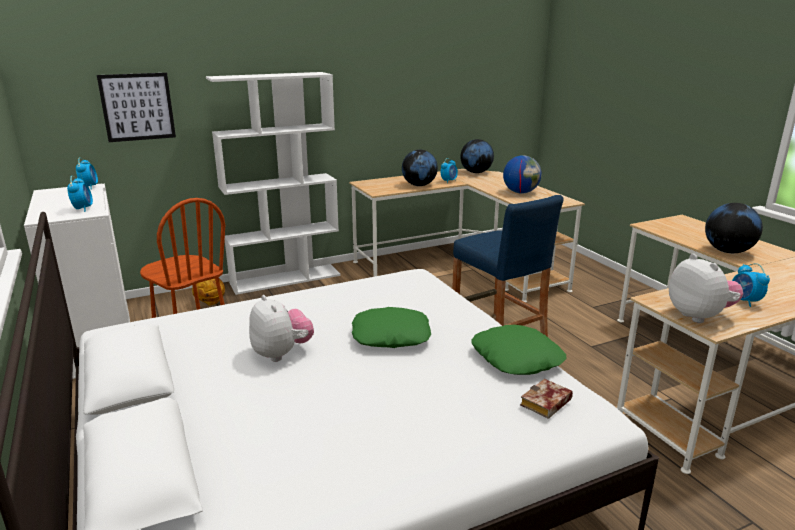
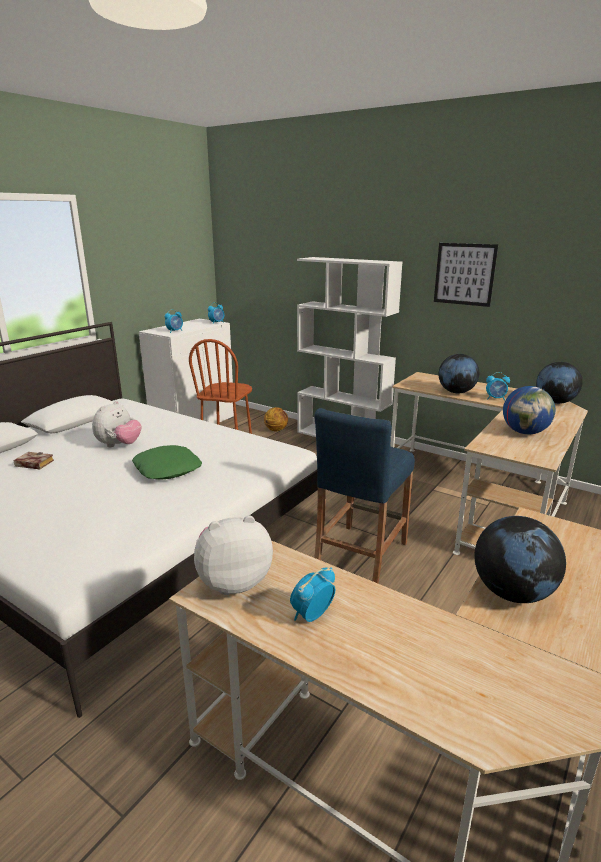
camera: 60 degrees right, 0 degrees up
picture [97,73,176,142] -> picture moved to [434,243,498,307]
green pillow [471,325,566,375] -> none
book [520,379,573,419] -> book moved to [13,452,54,469]
plush toy [669,254,743,323] -> plush toy turned 150 degrees counterclockwise [194,515,273,595]

